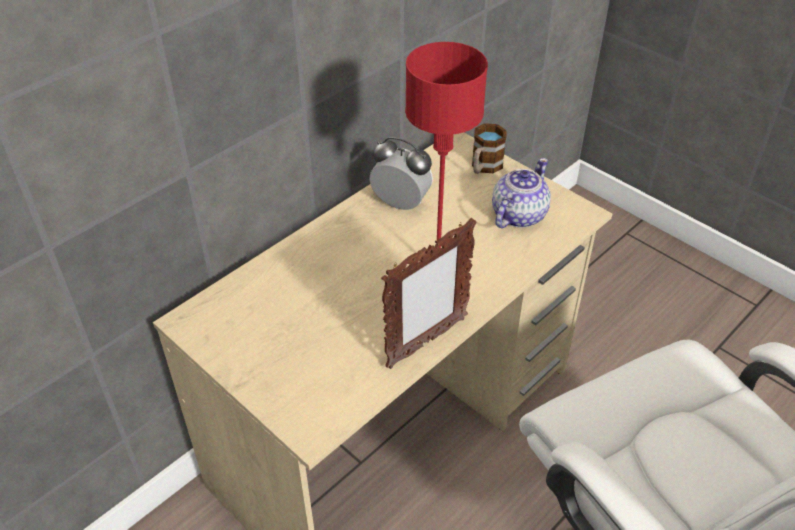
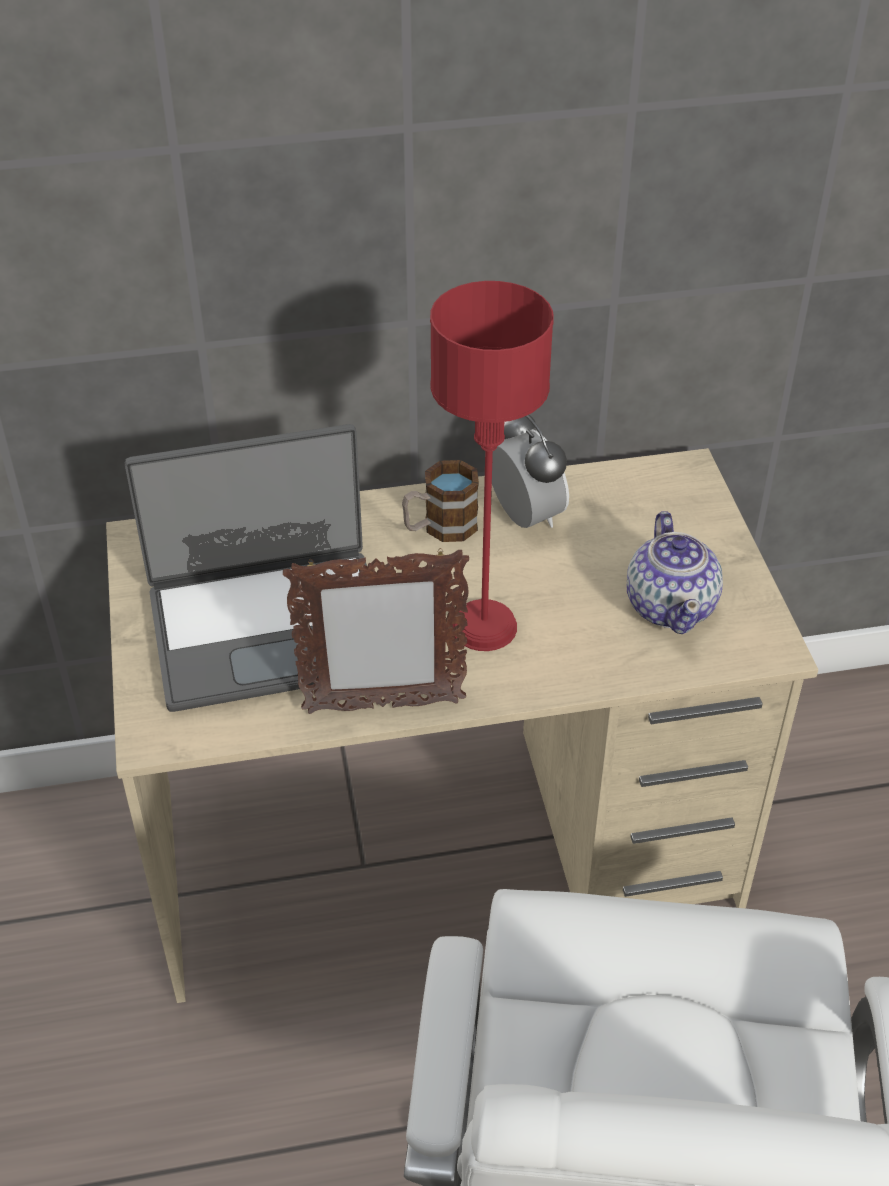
camera: 35 degrees right, 0 degrees up
mug [472,123,507,174] -> mug moved to [402,460,479,542]
teapot [492,158,551,228] -> teapot turned 105 degrees clockwise [627,511,723,634]
none -> laptop [125,424,367,712]

